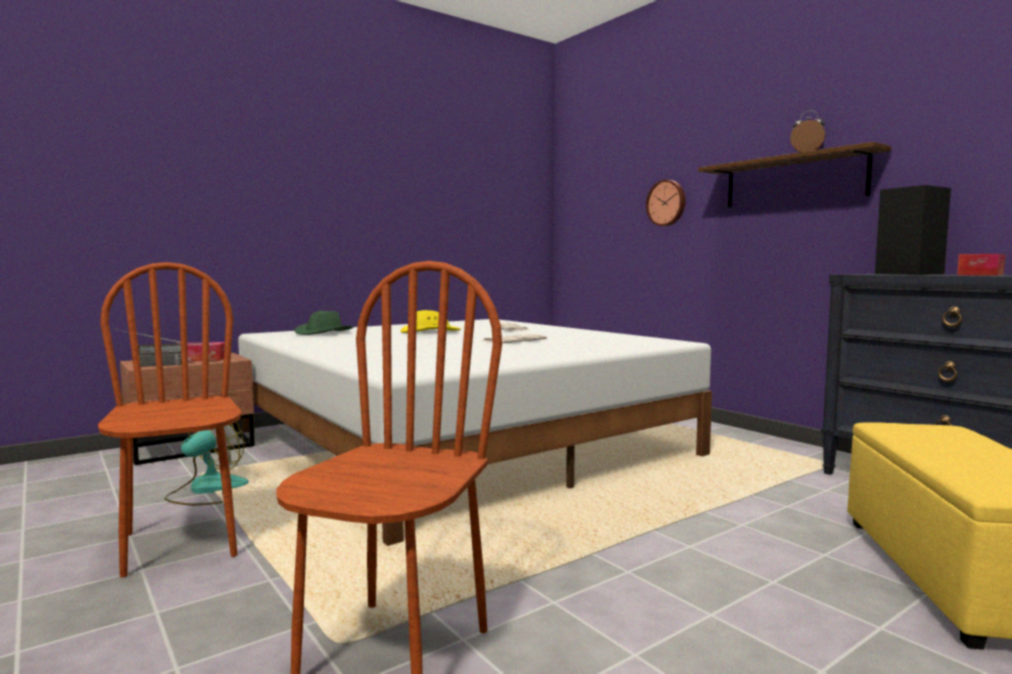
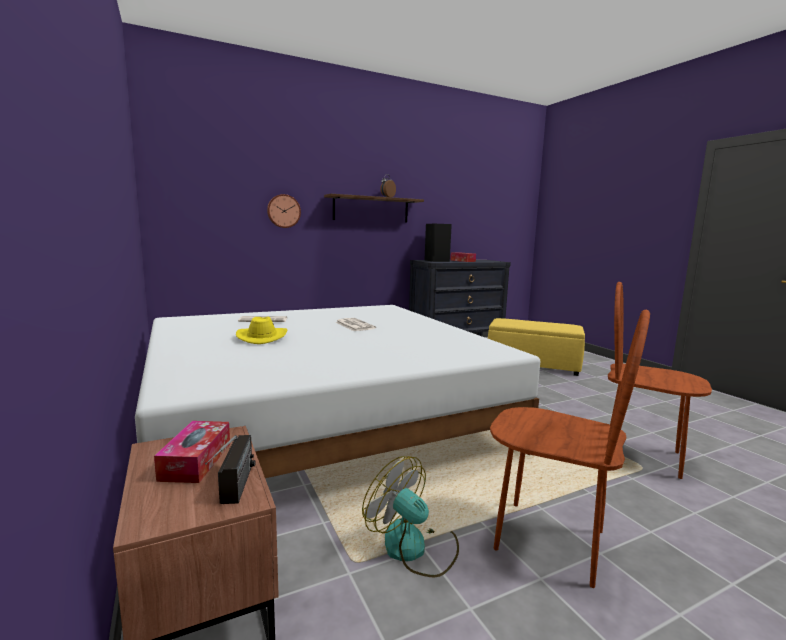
camera: 80 degrees left, 5 degrees up
brown chair [98,262,242,577] -> brown chair turned 135 degrees counterclockwise [490,310,650,588]
green hat [294,311,353,335] -> none

